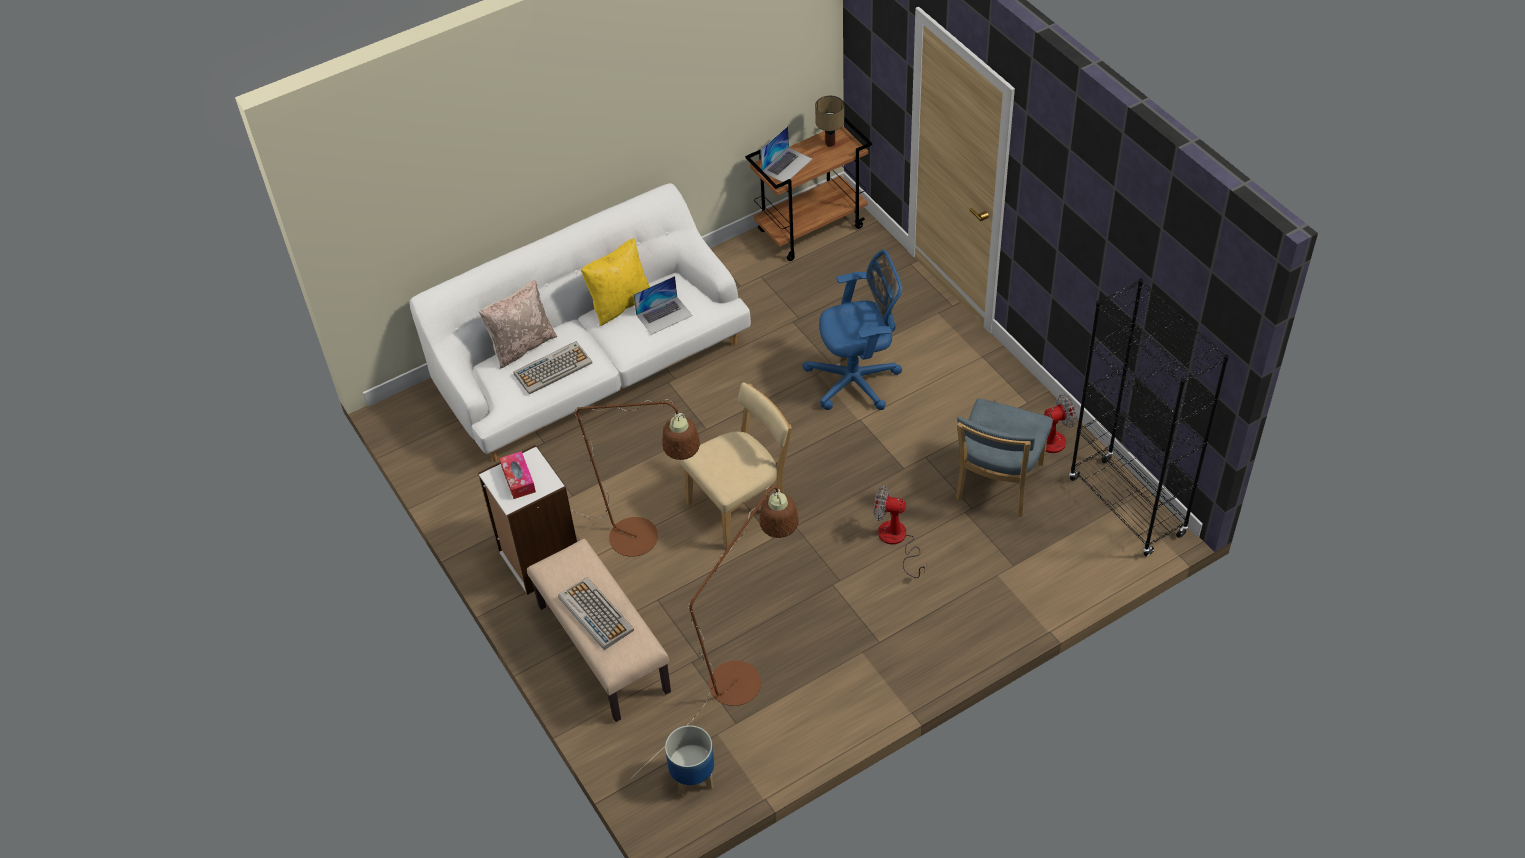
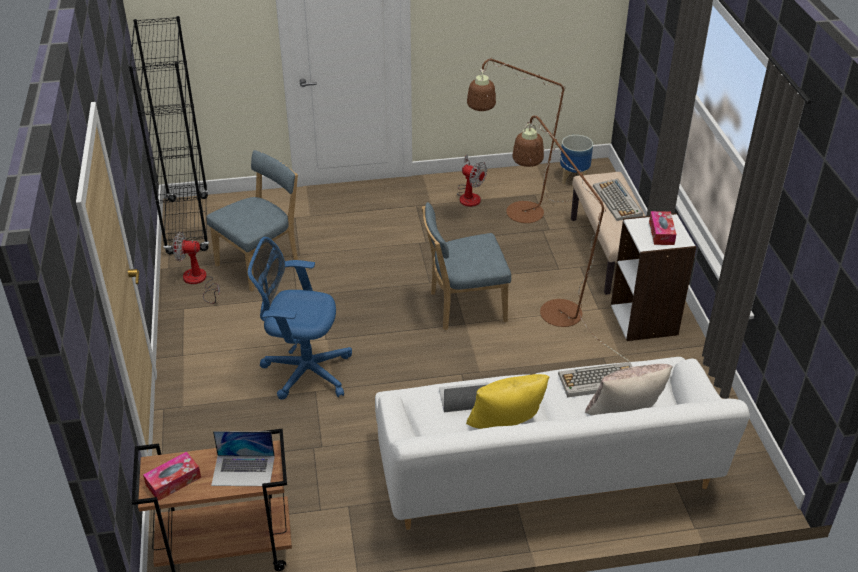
camera: 160 degrees left, 10 degrees down
beige chair [680,383,792,549] -> blue chair [422,202,511,330]
laptop [760,126,812,182] -> laptop turned 150 degrees counterclockwise [211,431,275,486]
table lamp [815,96,844,147] -> tissue box [143,452,201,501]
fan [874,486,927,578] -> fan moved to [457,154,487,207]

